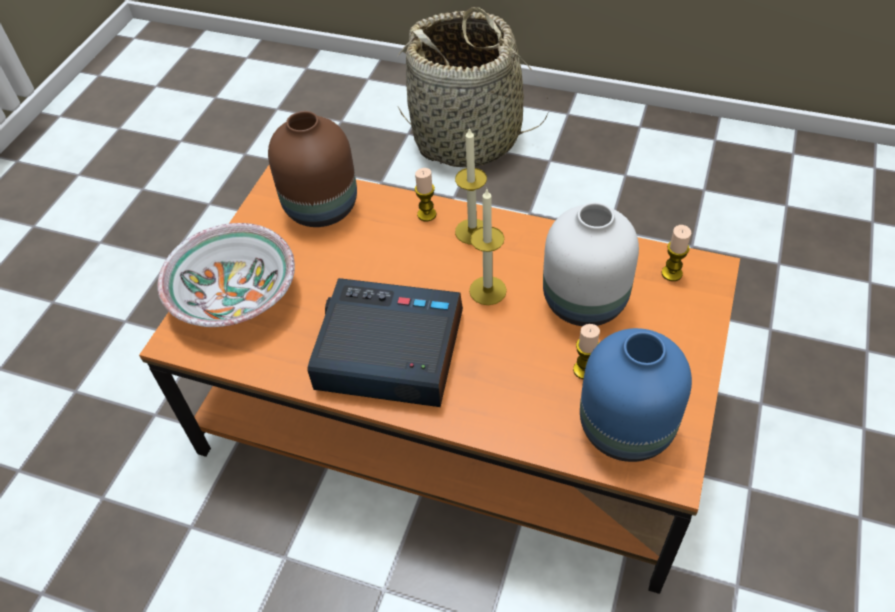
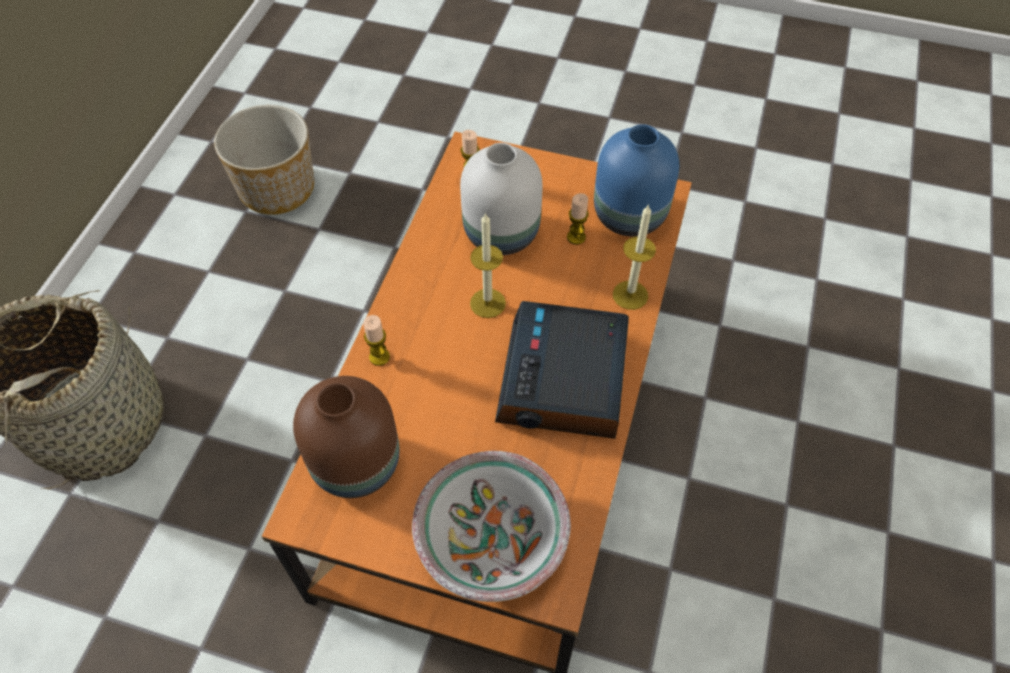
camera: 95 degrees left, 5 degrees up
candle [455,127,487,244] -> candle moved to [613,204,656,310]
none -> planter [214,105,314,215]

